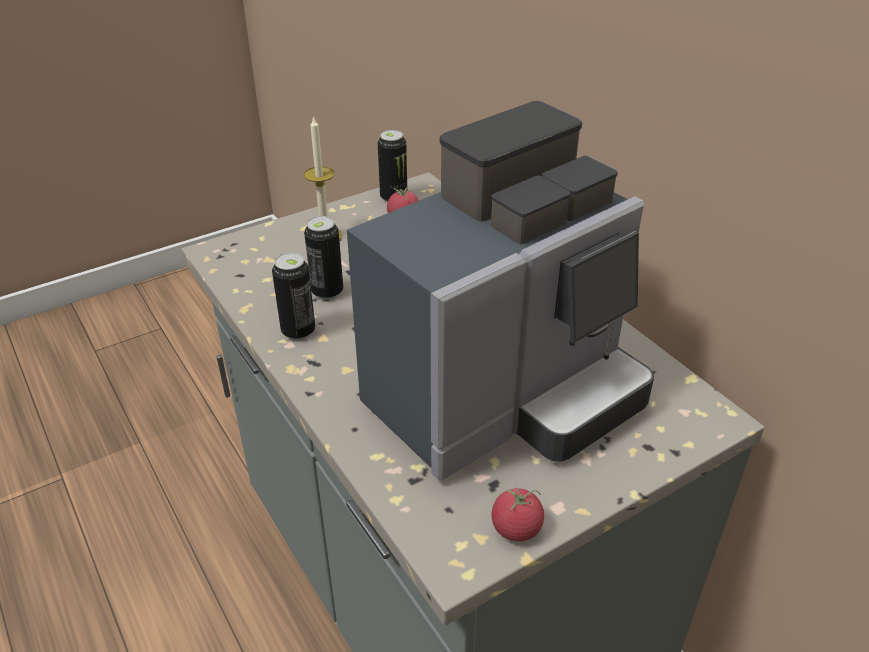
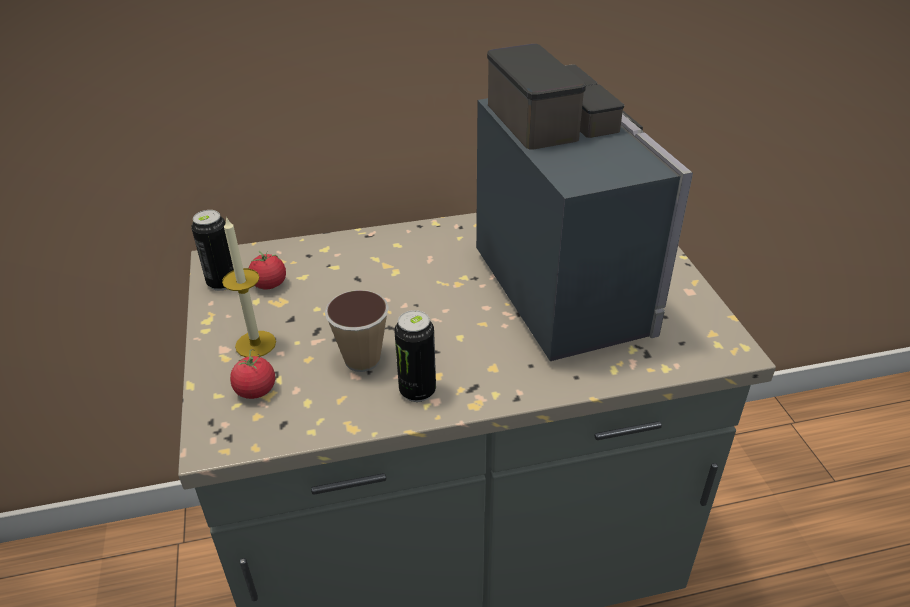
camera: 70 degrees left, 0 degrees up
can [304,216,343,300] -> cup [325,290,389,372]
tomato [491,487,544,541] -> tomato moved to [230,349,275,399]

